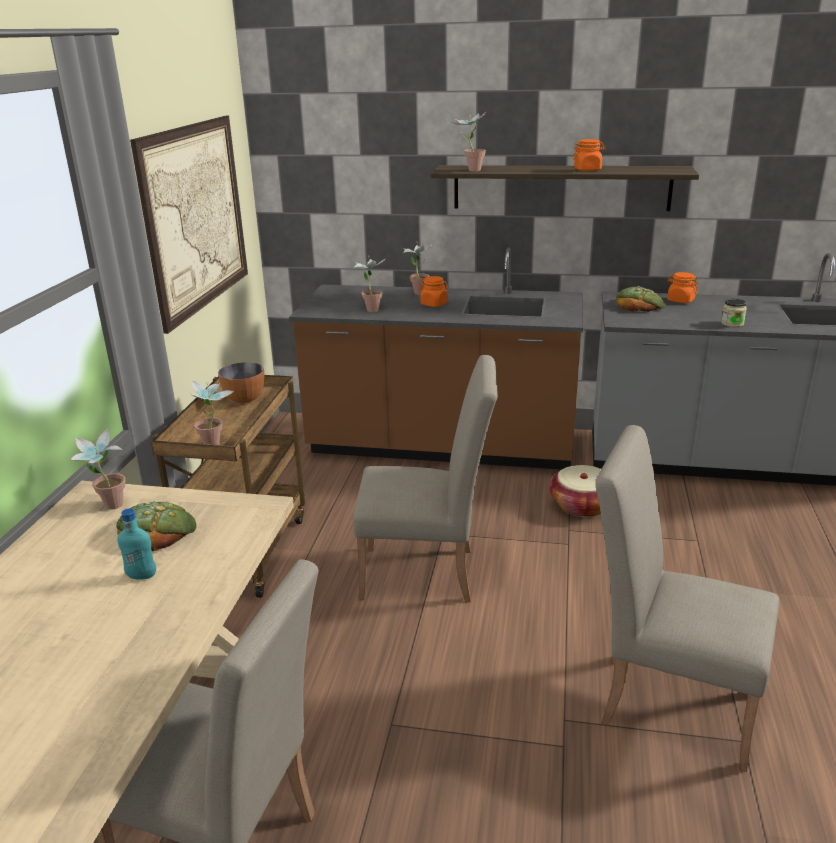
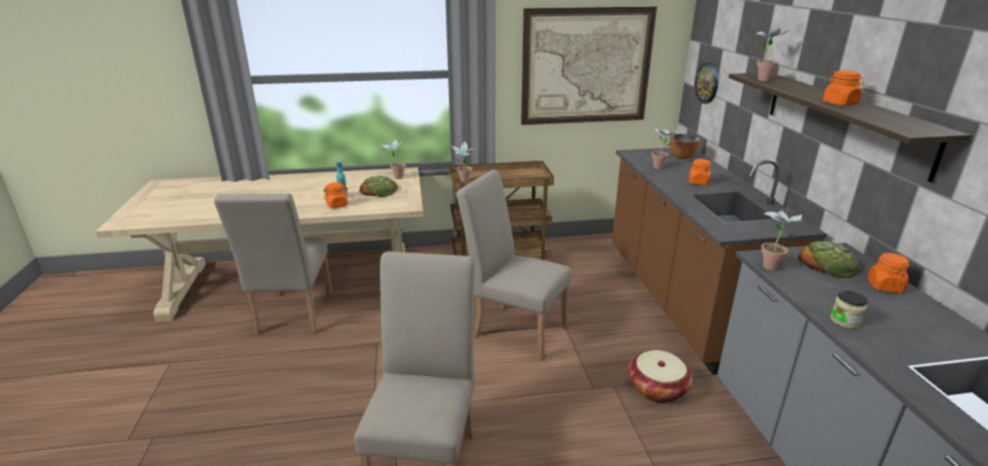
camera: 70 degrees right, 0 degrees up
bowl [218,362,264,403] -> bowl moved to [670,134,701,159]
beige chair [353,355,498,602] -> beige chair turned 135 degrees clockwise [456,170,572,360]
potted plant [403,241,433,295] -> potted plant moved to [761,209,804,270]
none -> orange jar [324,182,348,208]
none -> wall clock [695,62,718,104]

